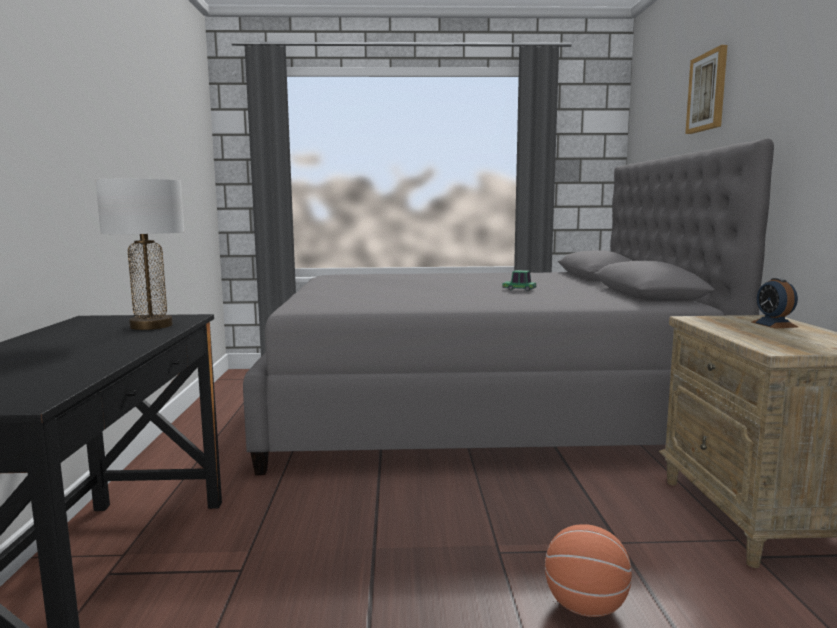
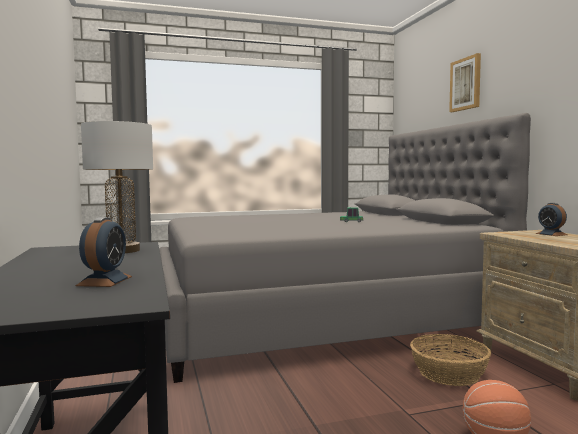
camera: 15 degrees left, 5 degrees down
none -> alarm clock [75,217,132,287]
none -> basket [410,334,491,386]

